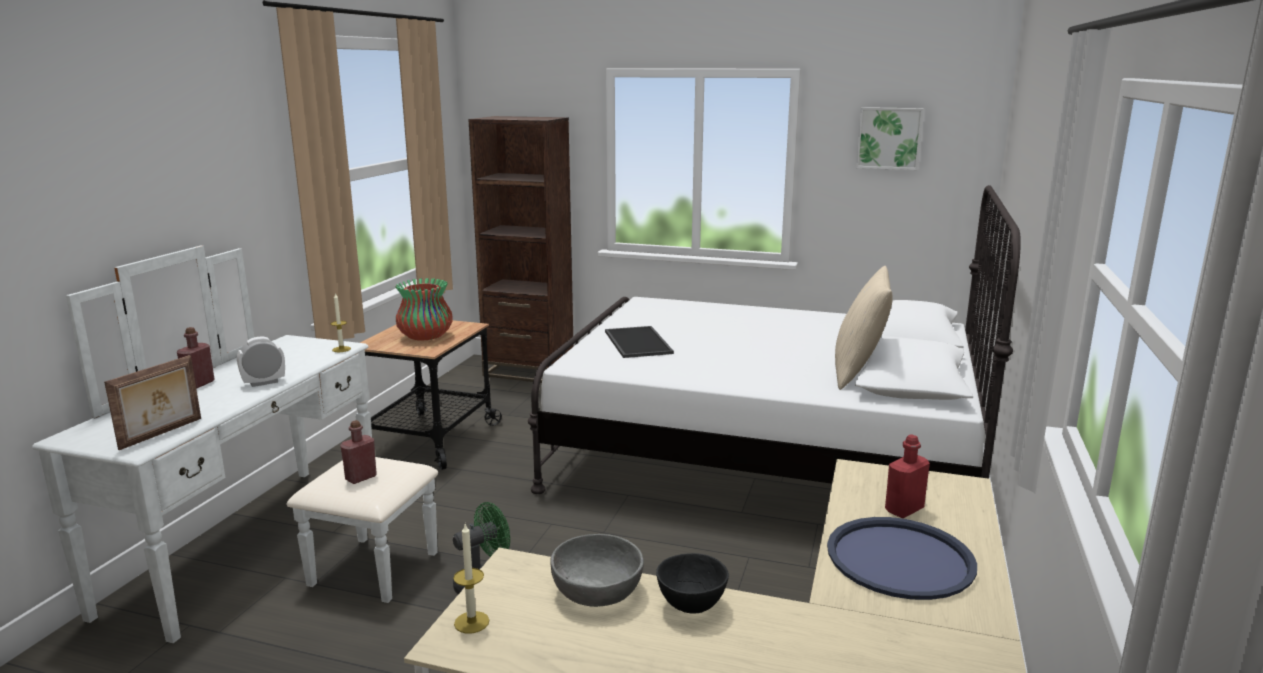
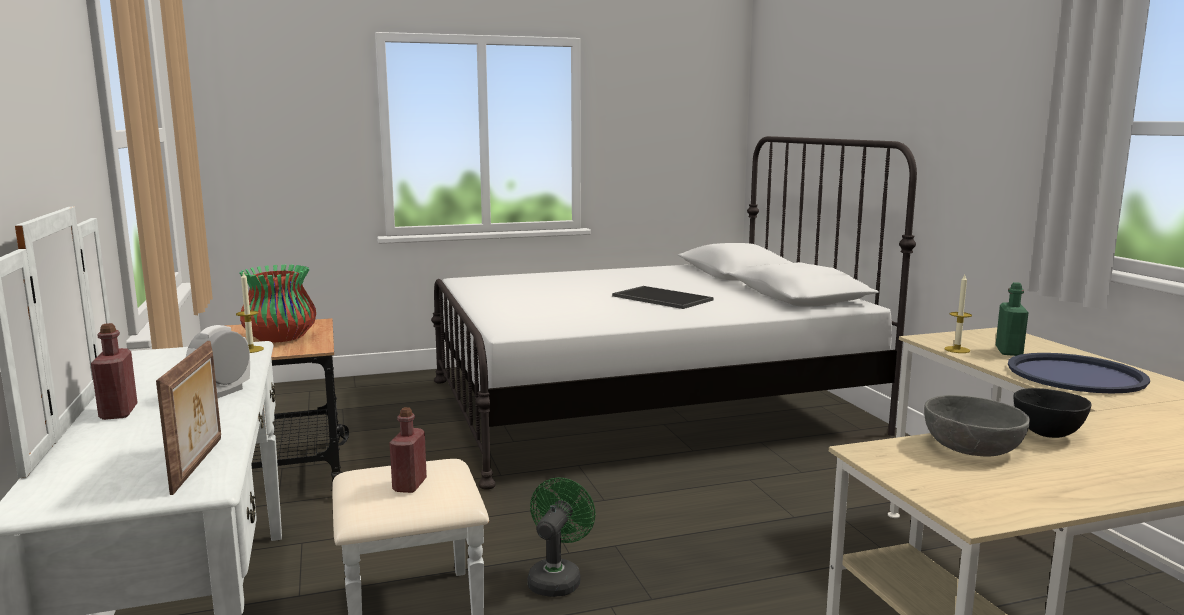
camera: 35 degrees left, 5 degrees down
candle [453,524,489,633] -> candle moved to [944,275,972,353]
brown bookcase [468,116,574,383] -> none
tray [605,326,674,358] -> tray moved to [612,286,714,309]
beige pillow [835,266,893,390] -> none
picture [856,107,924,170] -> none
red bottle [885,434,930,518] -> green bottle [996,282,1029,356]

